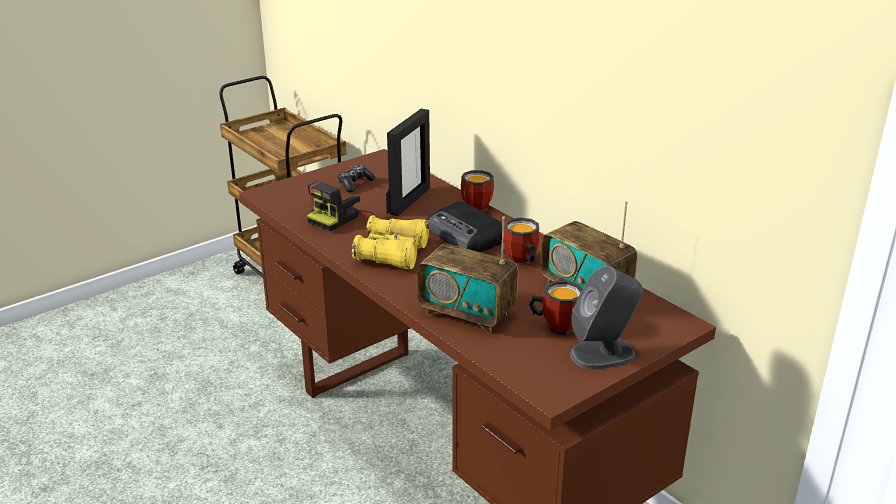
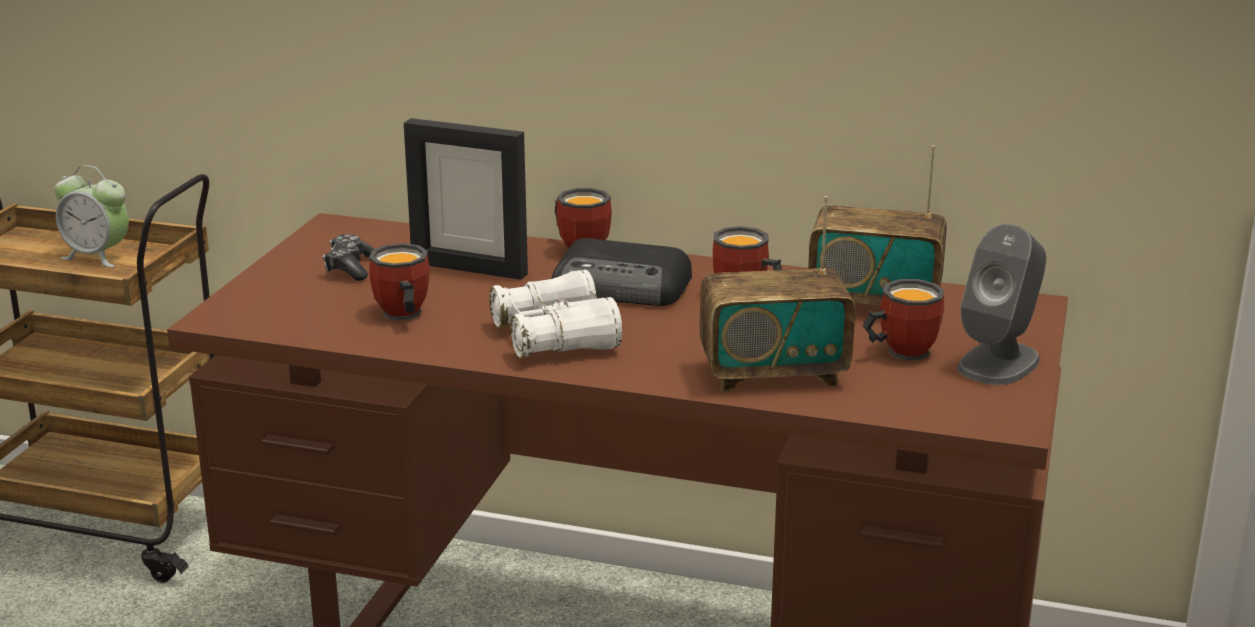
camera: 35 degrees left, 5 degrees down
camera [307,181,374,231] -> mug [369,243,430,321]
yellow binoculars [352,215,429,270] -> white binoculars [489,270,622,359]
picture frame [386,109,430,216] -> picture frame turned 120 degrees clockwise [404,118,528,280]
none -> alarm clock [54,165,129,267]

